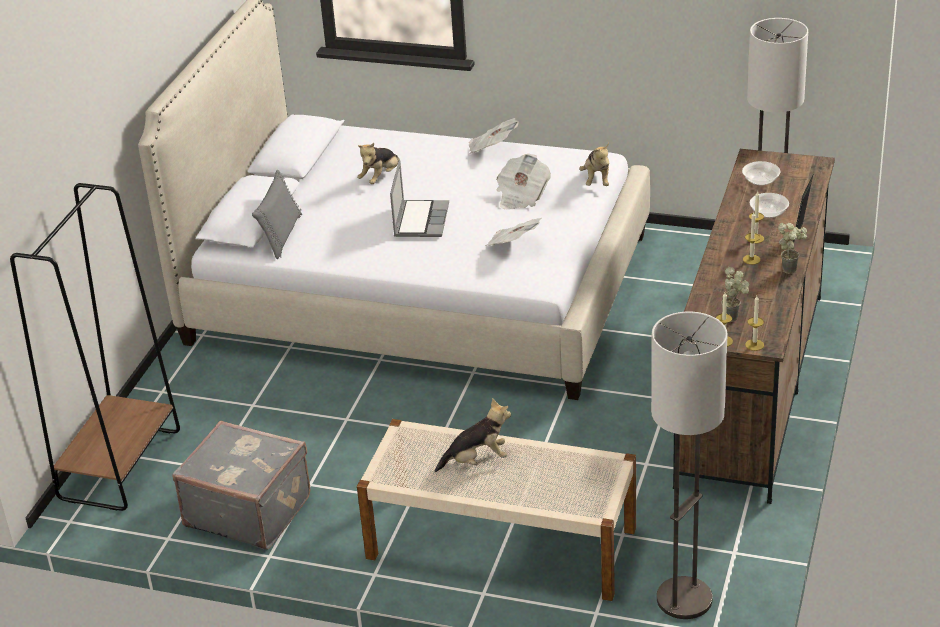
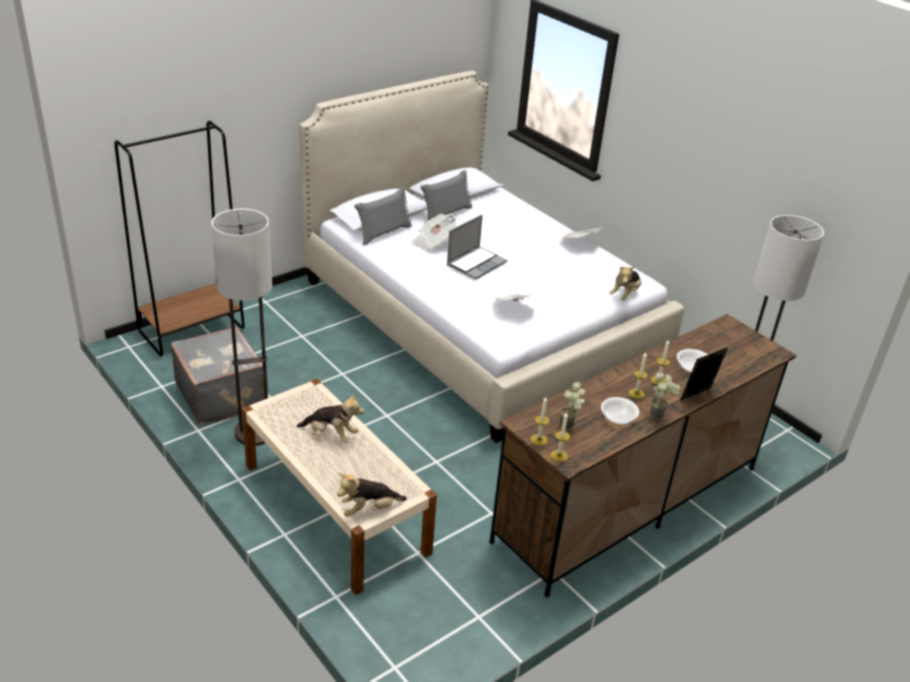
camera: 30 degrees right, 0 degrees up
plush toy [357,143,400,184] -> plush toy moved to [337,473,407,517]
newspaper [496,154,551,210] -> newspaper moved to [411,214,457,251]
floor lamp [651,312,728,619] -> floor lamp moved to [211,209,275,446]
bowl [742,161,780,186] -> bowl moved to [601,397,639,424]
none -> grey pillow [420,170,472,220]

